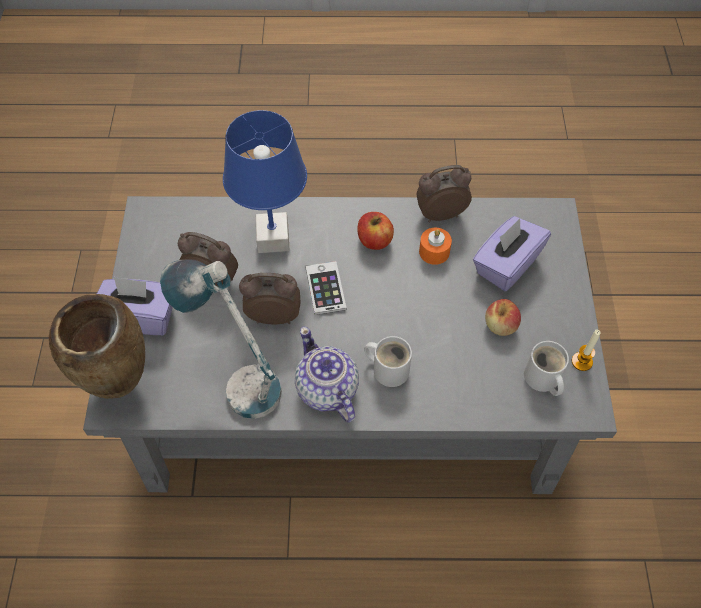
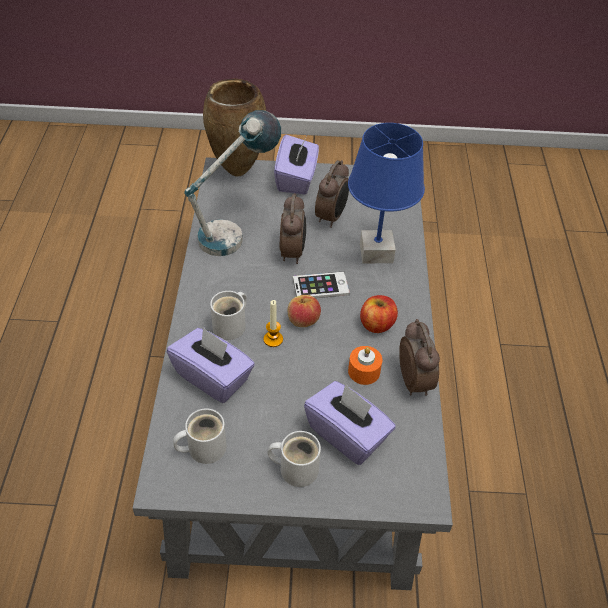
camera: 90 degrees right, 10 degrees down
teapot [295,327,359,422] -> none
apple [485,299,521,336] -> apple moved to [288,295,321,327]
candle [572,330,600,371] -> candle moved to [264,300,283,347]
none -> purple tissue box [167,327,255,403]
none -> white mug [267,431,321,487]

